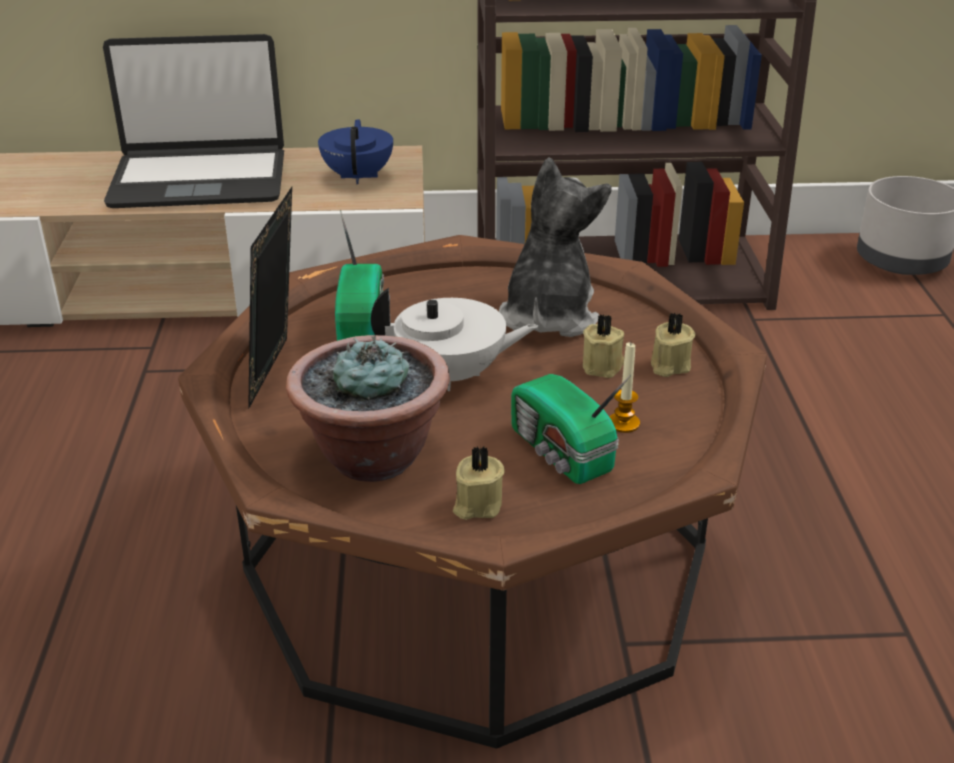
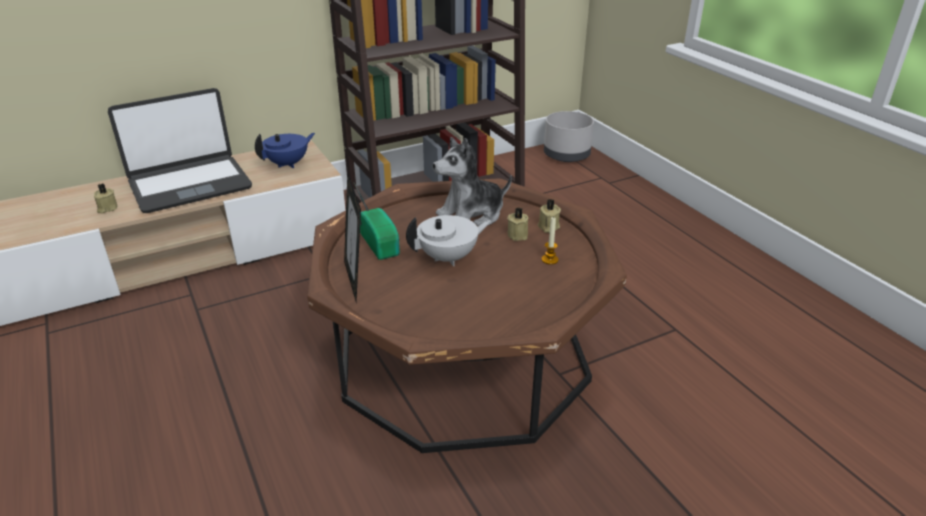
camera: 25 degrees left, 0 degrees up
potted plant [286,335,450,482] -> none
blue teapot [318,119,393,184] -> blue teapot turned 75 degrees clockwise [255,133,315,168]
beige candle [453,446,505,520] -> beige candle moved to [94,184,118,213]
plush toy [499,157,612,337] -> plush toy turned 105 degrees counterclockwise [433,137,512,226]
radio [511,374,631,484] -> none

